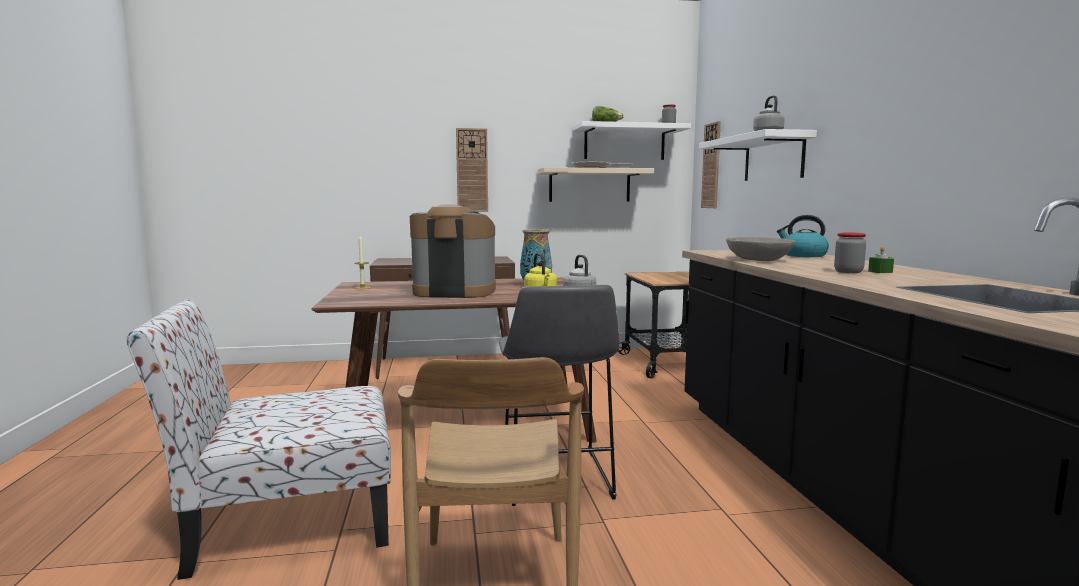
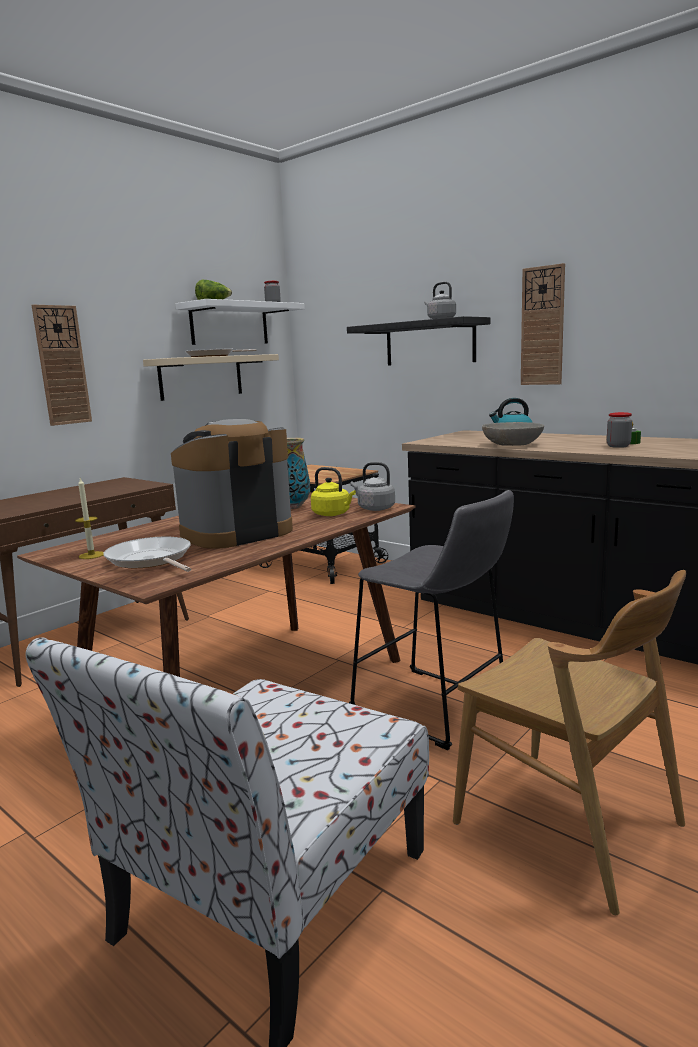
camera: 40 degrees left, 5 degrees up
white shelf [699,129,817,181] -> black shelf [347,316,490,366]
wall clock [701,121,721,208] -> wall clock moved to [521,263,565,385]
none -> frying pan [103,537,191,572]

